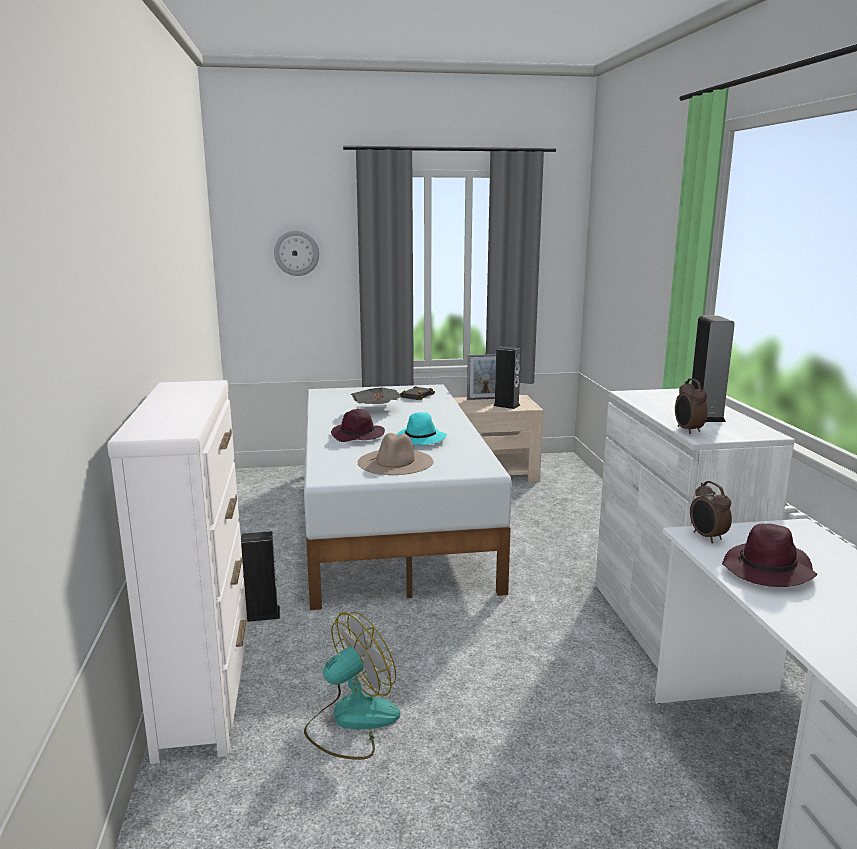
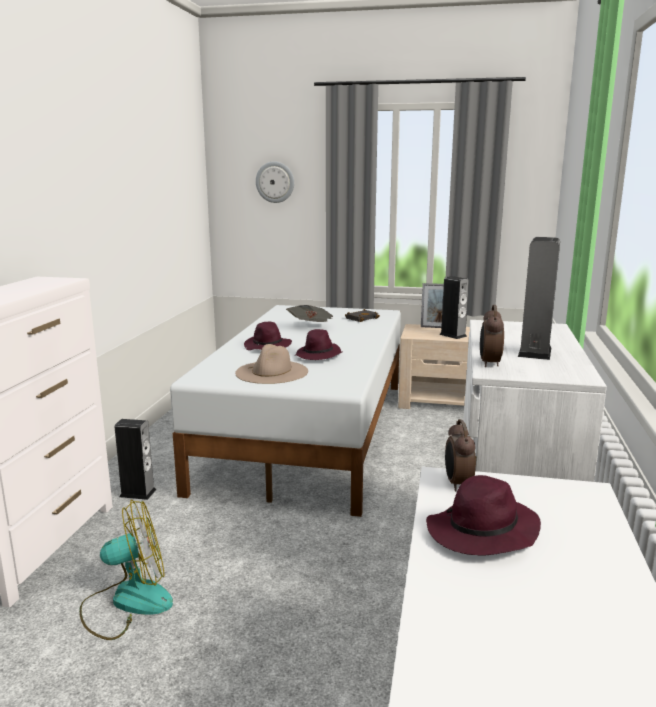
camera: 20 degrees right, 0 degrees up
turquoise hat [397,412,447,445] -> purple hat [296,329,342,360]

